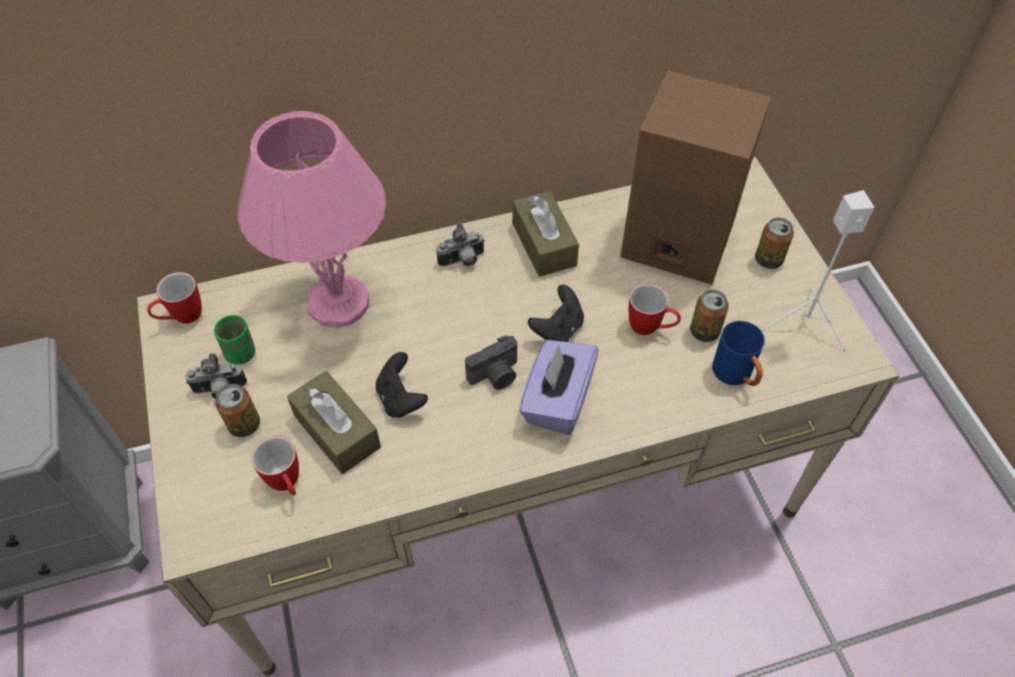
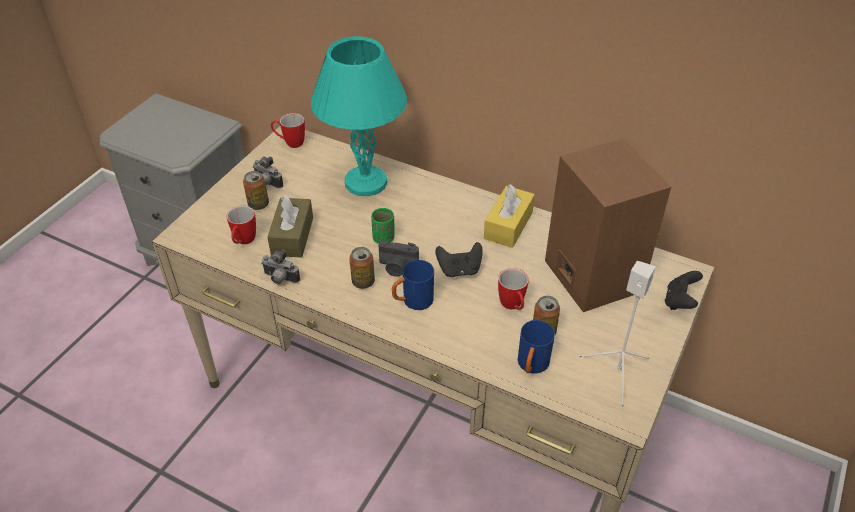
camera: 45 degrees right, 10 degrees down
green cup [214,315,255,365] -> green cup moved to [371,208,395,244]
pink table lamp [238,111,386,328] -> turquoise table lamp [311,36,407,196]
black game controller [376,352,428,418] -> black game controller moved to [665,271,703,310]
camera [436,223,485,267] -> camera moved to [261,250,300,284]
brown tissue box [512,191,579,277] -> yellow tissue box [484,184,535,248]
purple tissue box [519,340,599,435] -> blue mug [392,260,434,310]
can [755,218,794,269] -> can moved to [349,247,375,289]

